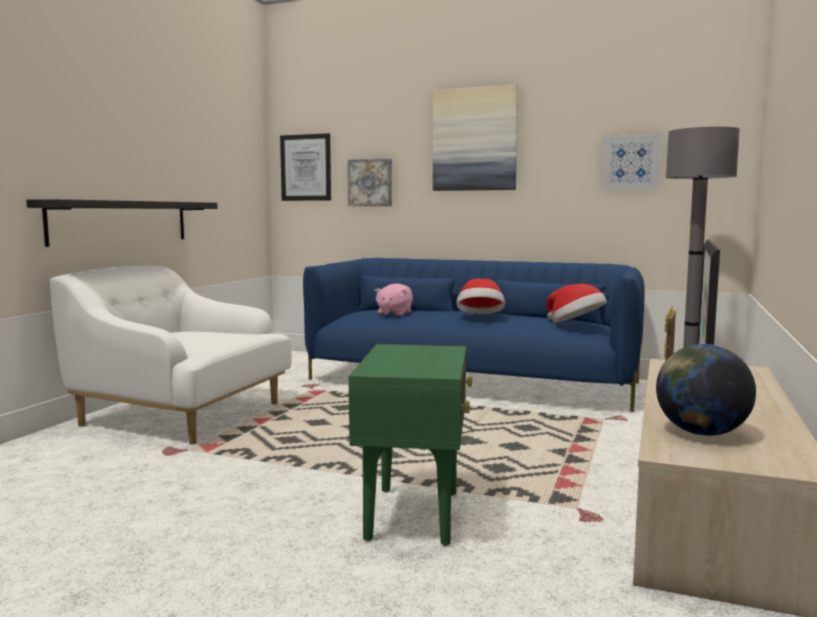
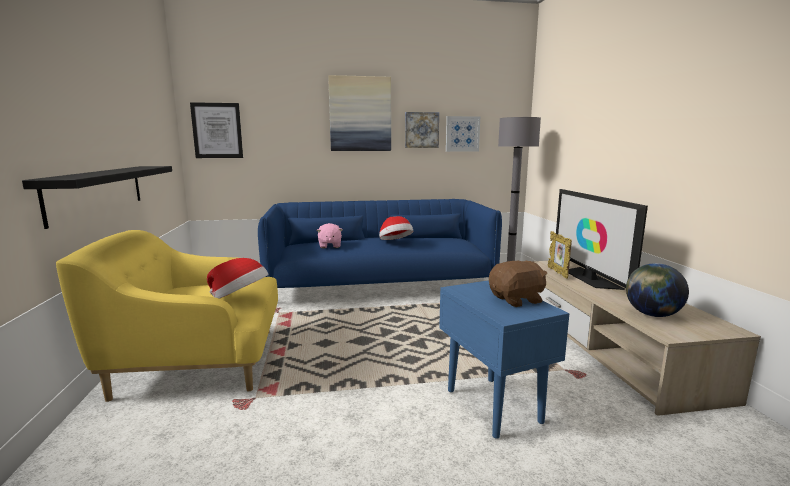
camera: 30 degrees left, 5 degrees up
white armchair [50,266,292,445] -> yellow armchair [56,230,278,402]
picture [348,158,392,206] -> picture moved to [405,112,439,148]
green side table [349,344,472,546] -> blue side table [439,280,569,439]
hat [546,284,607,322] -> hat moved to [207,258,268,299]
none -> brown plush toy [489,260,548,307]

